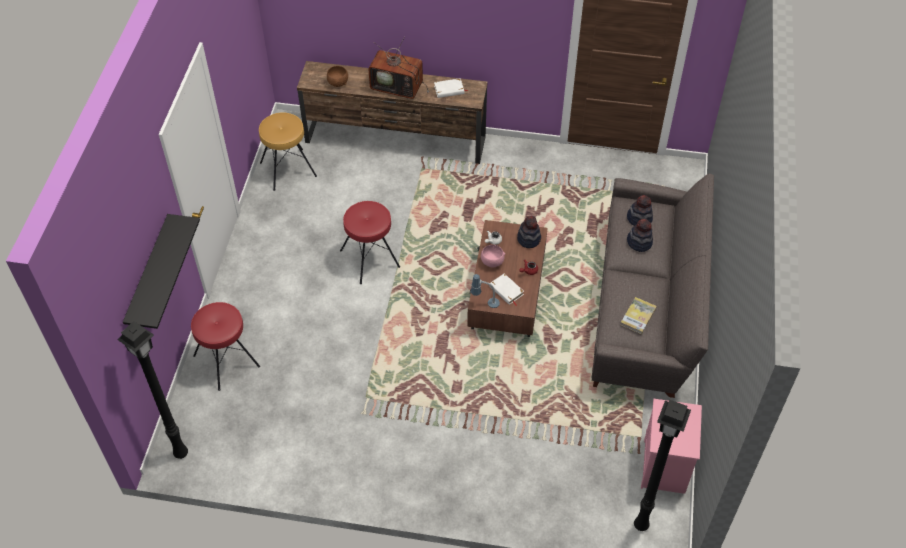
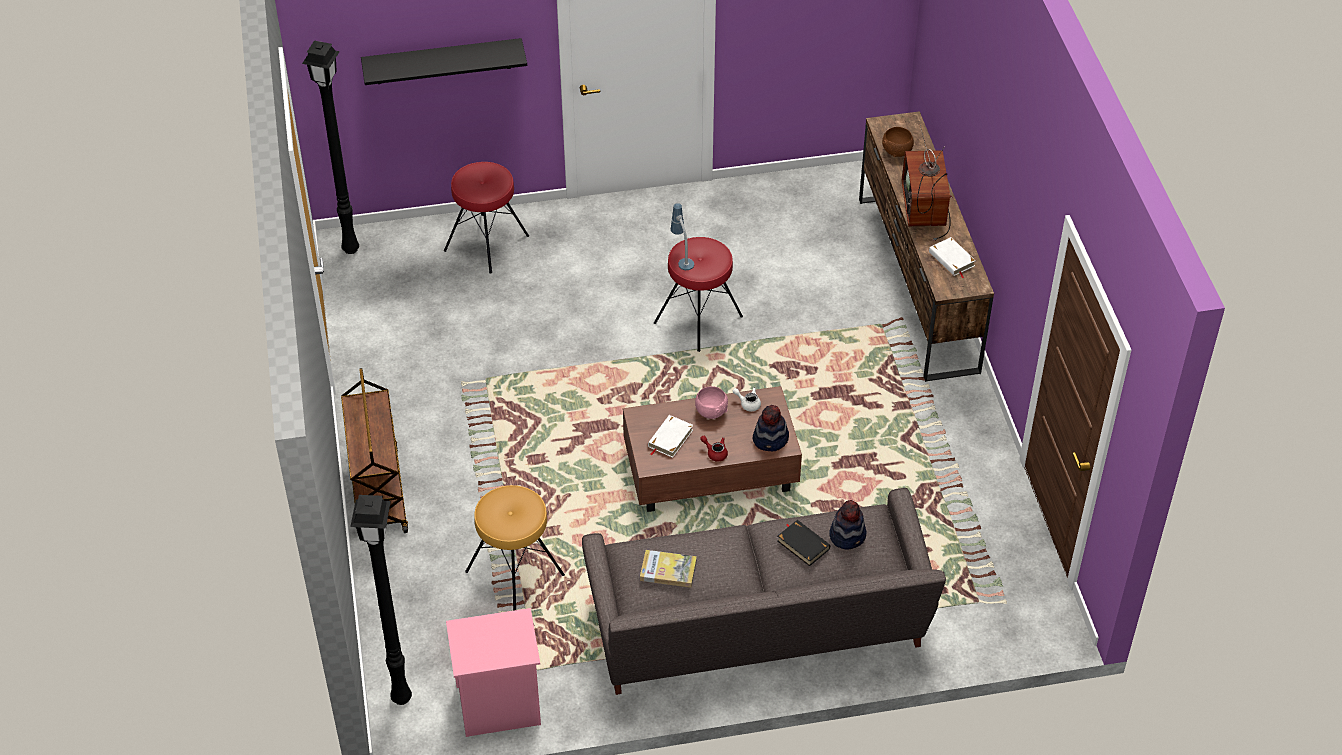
camera: 70 degrees right, 5 degrees down
brown stool [259,112,317,191] -> brown stool moved to [465,485,565,611]
table lamp [471,274,500,308] -> table lamp moved to [671,203,694,270]
hat [627,219,653,252] -> black book [777,520,830,566]
none -> brown cart [341,368,408,533]

